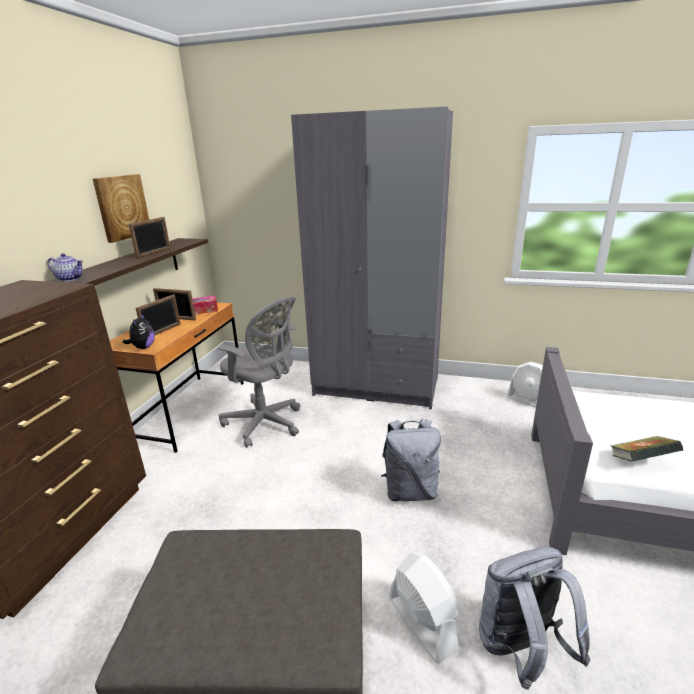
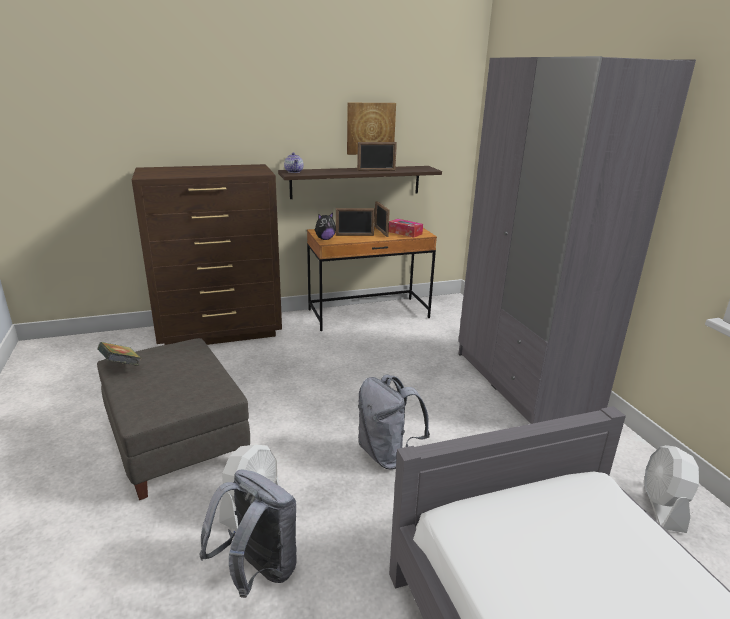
camera: 55 degrees right, 0 degrees up
grey office chair [218,296,300,448] -> none
book [610,436,683,462] -> book moved to [98,342,142,366]

